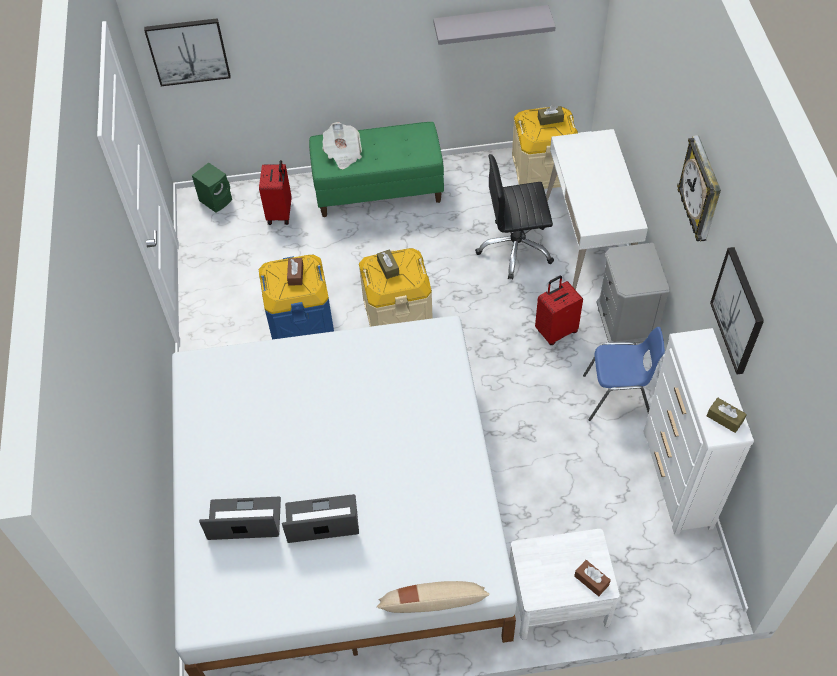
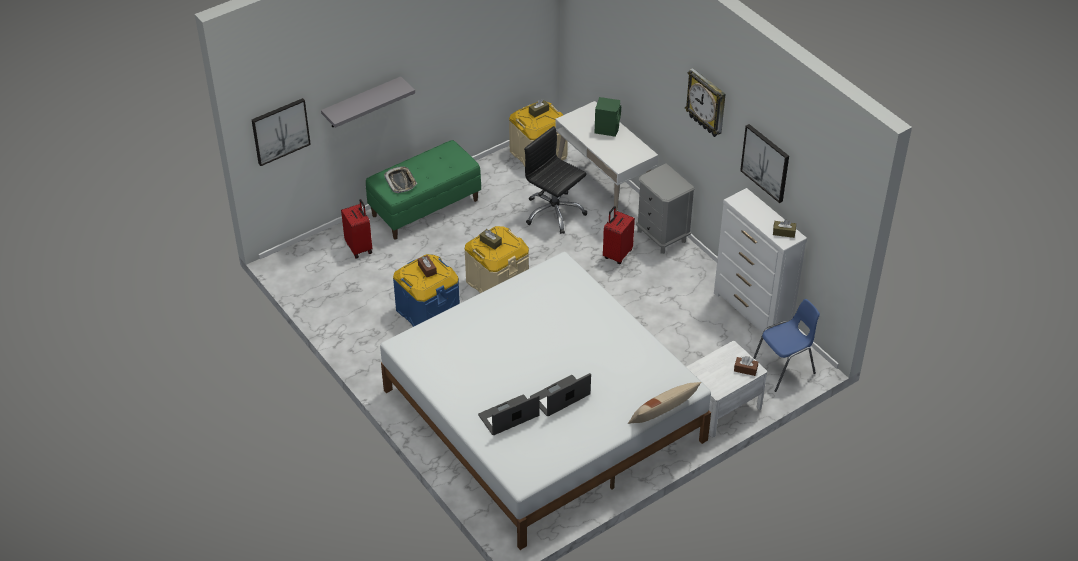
camera: 30 degrees left, 10 degrees down
green speaker [192,163,232,213] -> green speaker moved to [595,97,621,137]
newspaper [322,122,362,169] -> tray [384,166,417,193]
grey shelf [433,5,555,45] -> grey shelf moved to [321,76,415,128]
black office chair [475,154,554,279] -> black office chair turned 75 degrees clockwise [524,126,587,234]
blue chair [583,327,665,421] -> blue chair moved to [753,299,820,392]

